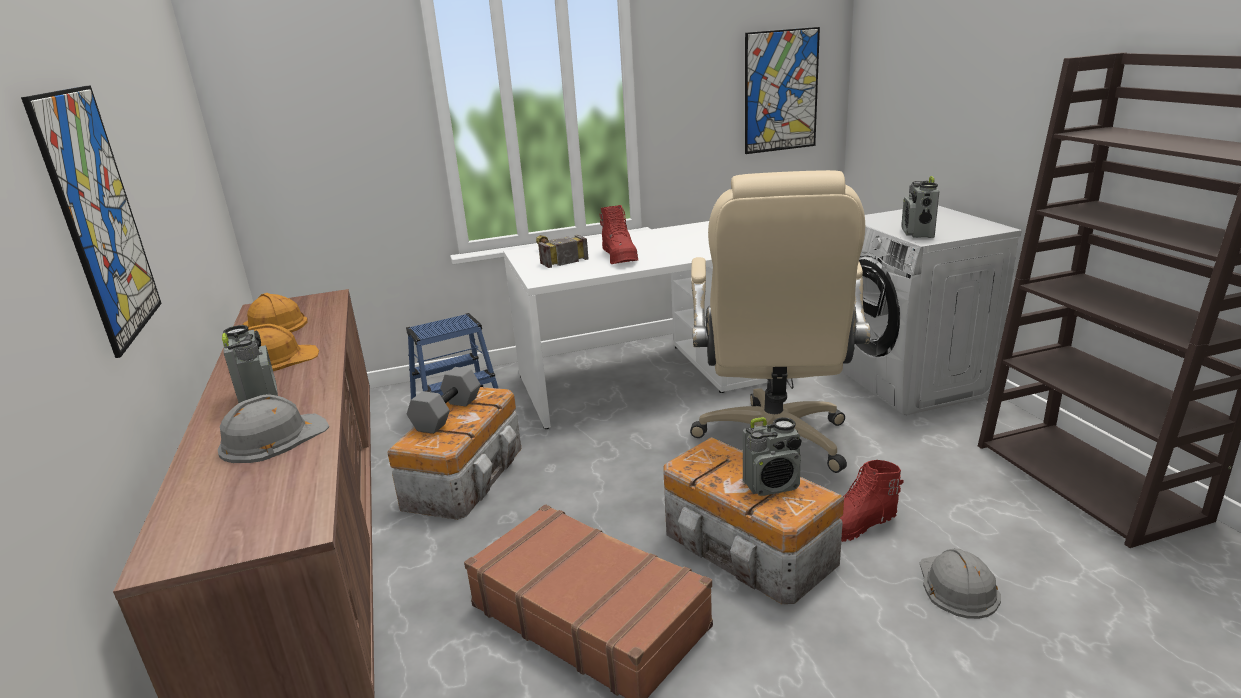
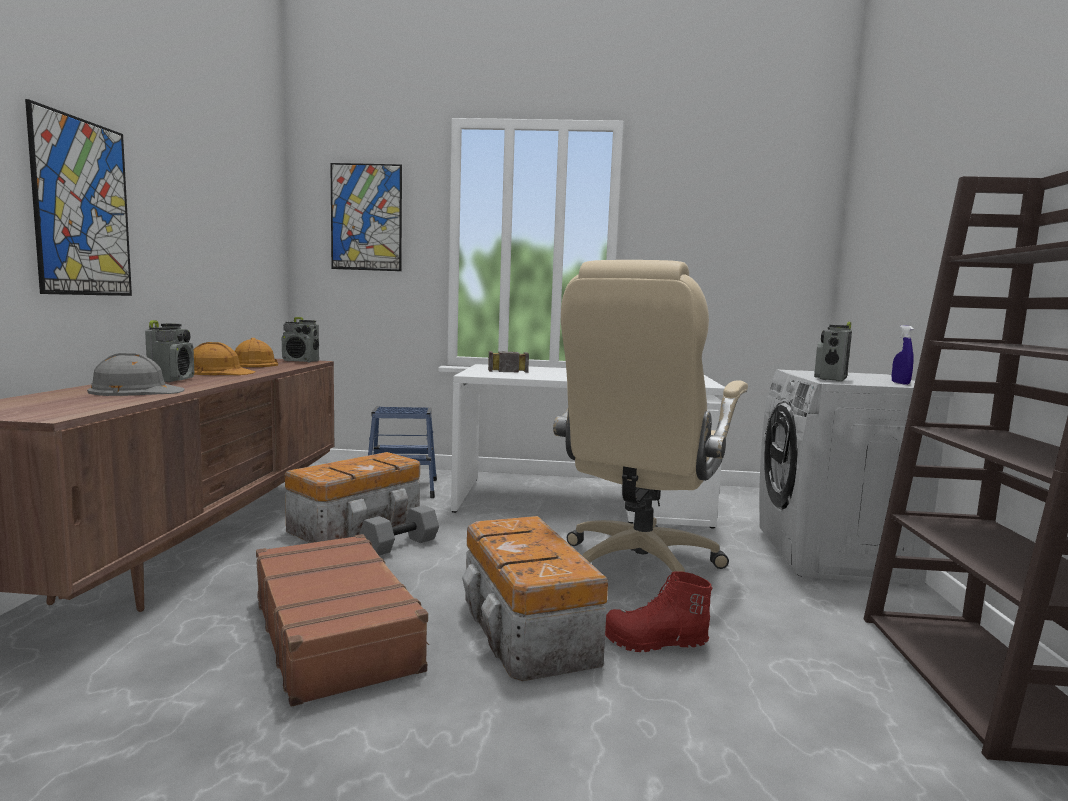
camera: 20 degrees right, 15 degrees down
grey dumbbell [407,367,481,434] -> grey dumbbell moved to [360,505,439,556]
red boot [599,205,638,264] -> none
radio [743,417,802,496] -> radio moved to [282,317,319,362]
picture [745,27,820,154] -> picture moved to [330,163,402,271]
grey hard hat [920,549,1001,619] -> none
none -> blue spray bottle [892,325,914,385]

